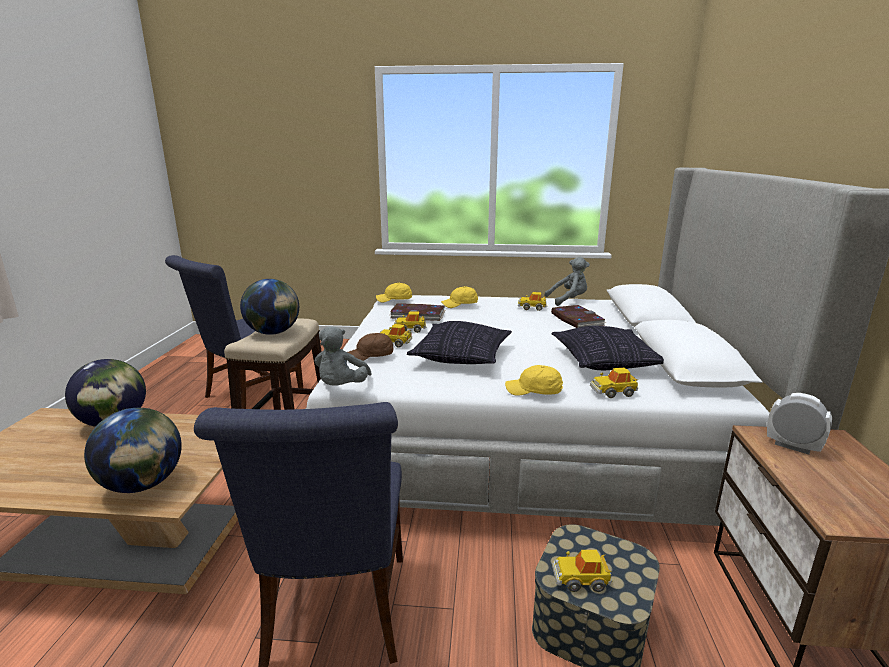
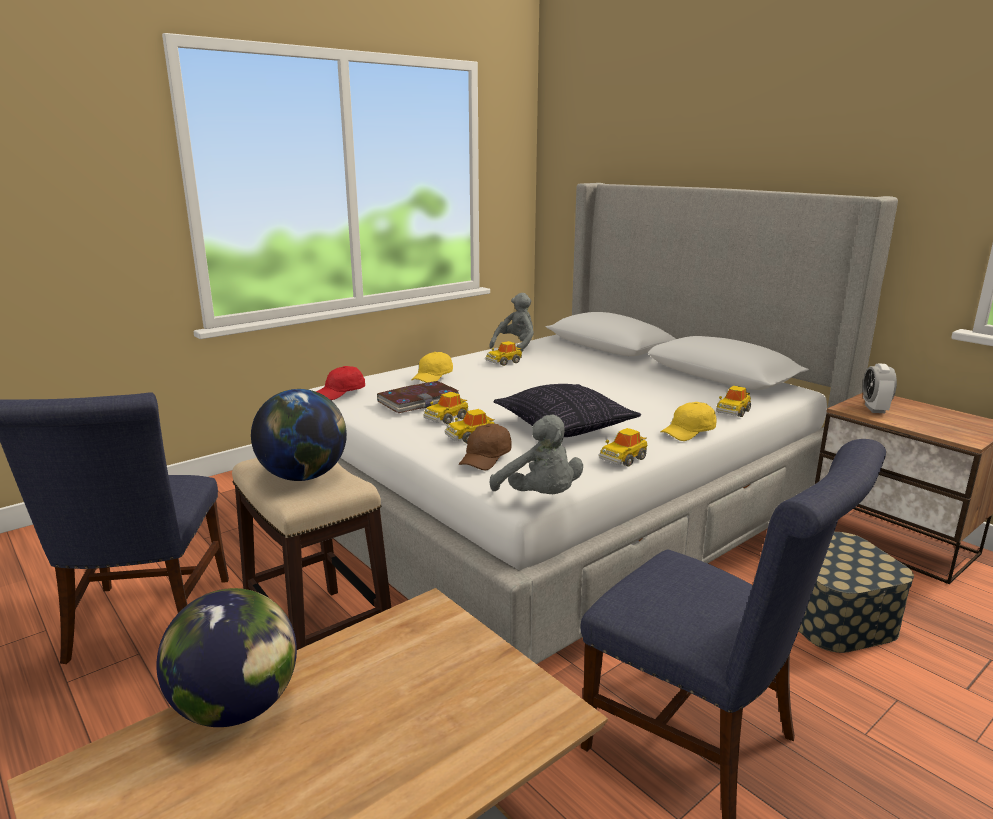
camera: 45 degrees left, 0 degrees up
globe [84,408,182,493] -> none
yellow cap [376,283,412,302] -> red cap [316,366,365,400]
book [551,305,607,328] -> none
pillow [551,326,664,370] -> none
toy car [552,550,613,592] -> toy car moved to [599,428,647,466]
alarm clock [767,393,832,455] -> alarm clock turned 75 degrees counterclockwise [863,363,897,413]

